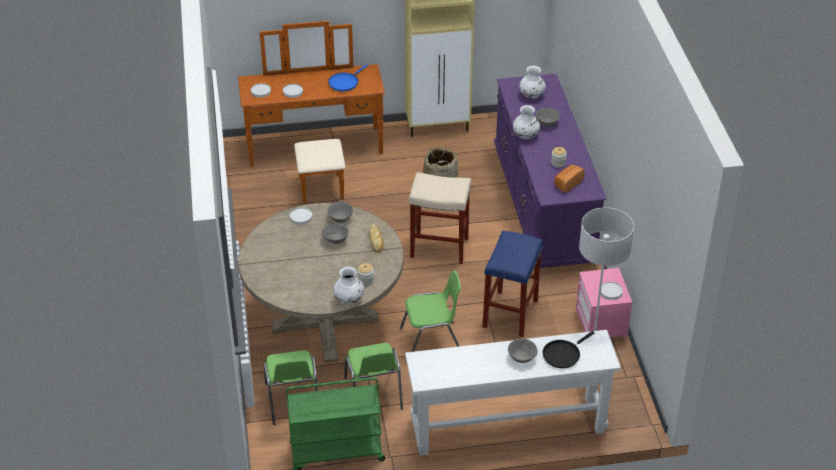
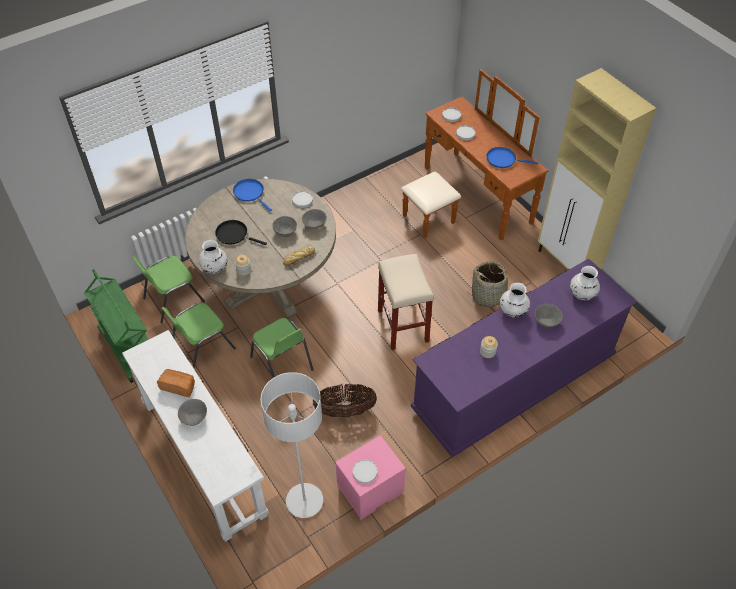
camera: 65 degrees right, 10 degrees up
blue stool [482,231,543,337] -> basket [313,384,377,417]
black frying pan [543,331,595,368] -> black frying pan moved to [215,220,267,245]
bread [554,165,585,193] -> bread moved to [157,369,195,397]
none -> blue frying pan [233,179,272,212]

